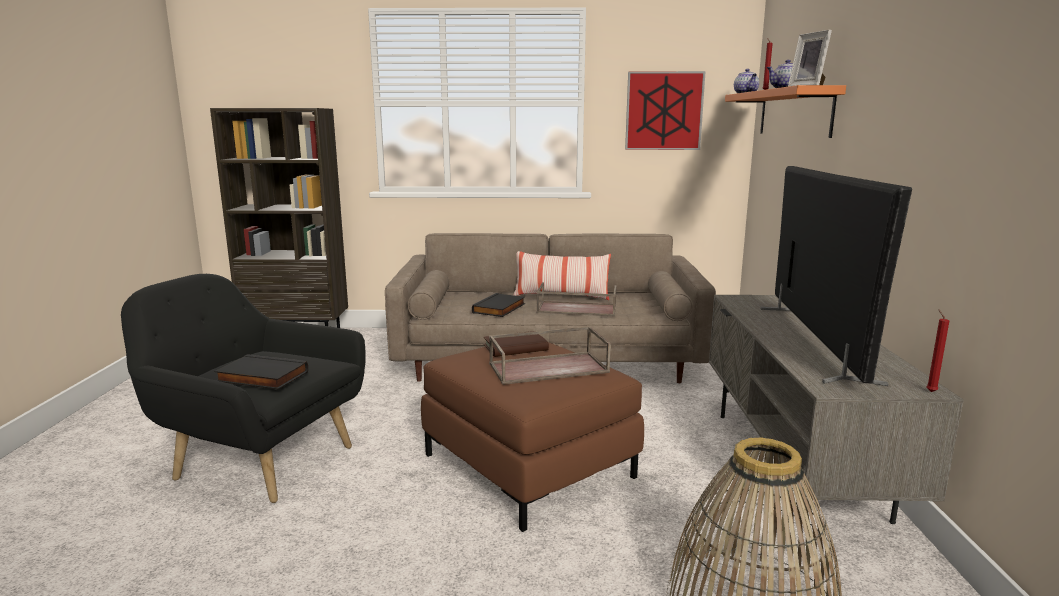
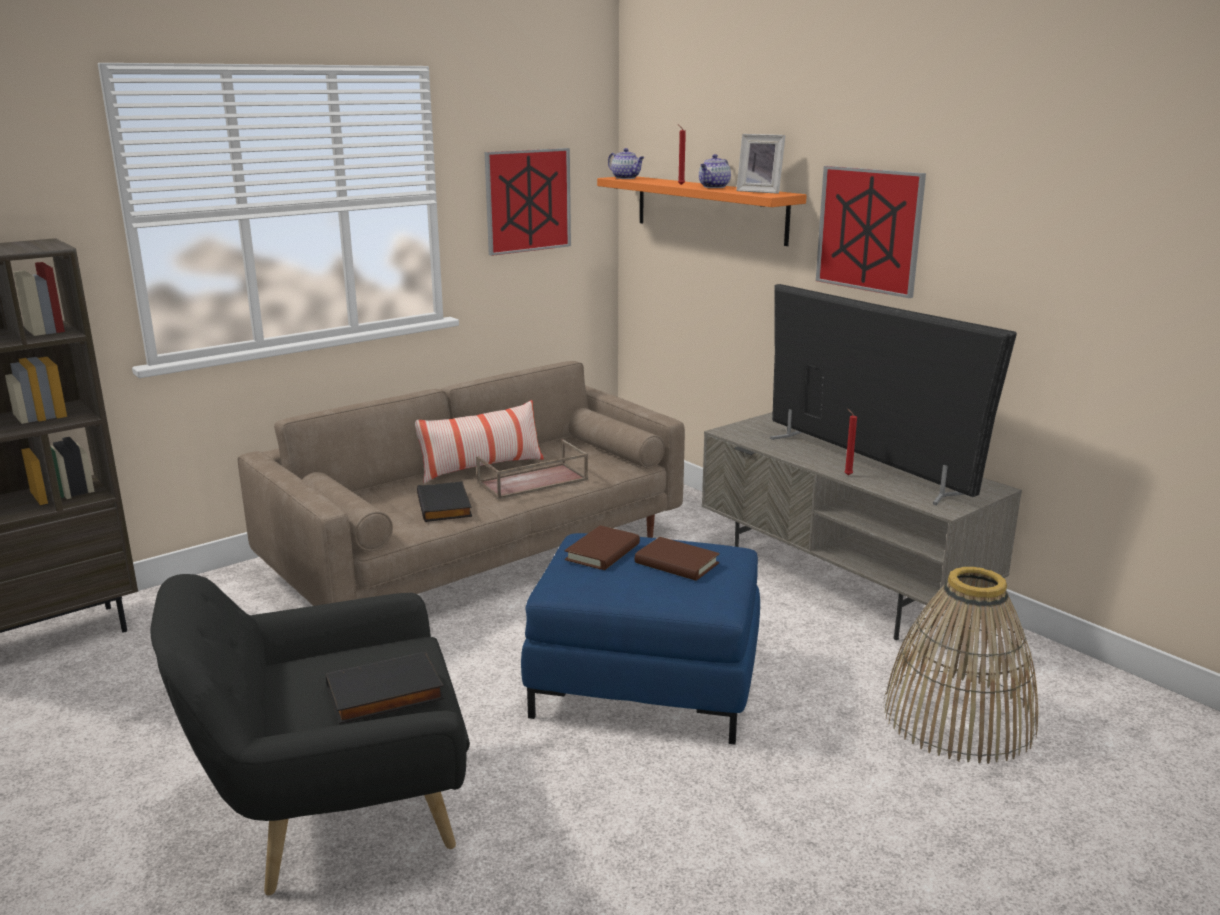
camera: 40 degrees left, 5 degrees up
brown ottoman [421,342,644,532] -> blue ottoman [521,533,760,745]
brown tray [489,326,611,385] -> brown book [635,537,720,581]
red candle [927,309,949,392] -> red candle moved to [844,408,857,476]
none -> picture [816,166,926,298]

